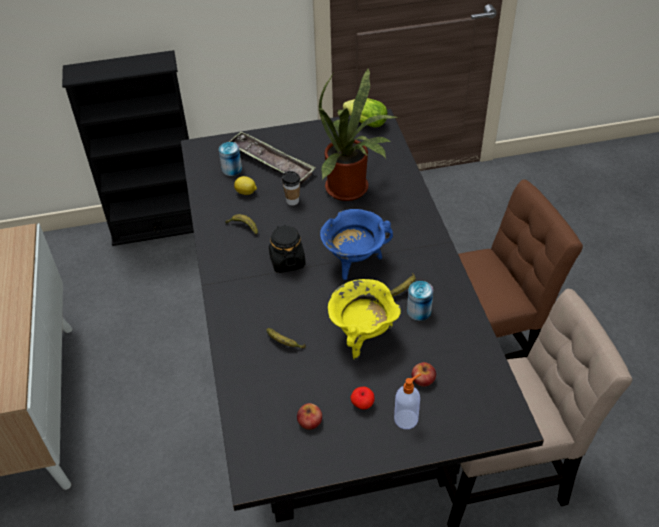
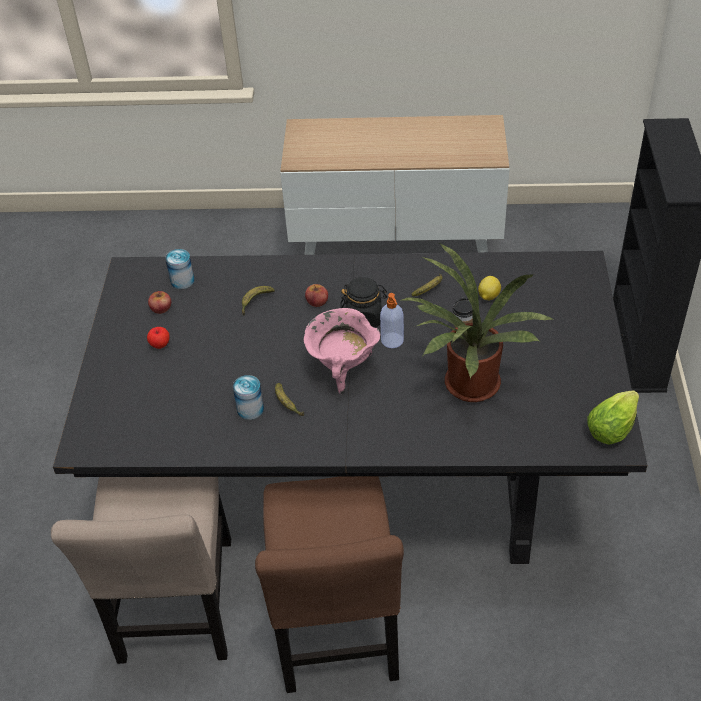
camera: 105 degrees right, 0 degrees up
can [219,142,242,176] -> can moved to [165,249,195,289]
tray [229,132,316,185] -> none
blue cooking pot [320,209,393,280] -> pink cooking pot [304,308,380,394]
yellow cooking pot [328,279,401,360] -> none
soap dispenser [394,374,421,429] -> soap dispenser moved to [380,293,404,348]
apple [412,362,436,387] -> apple moved to [305,284,328,307]

